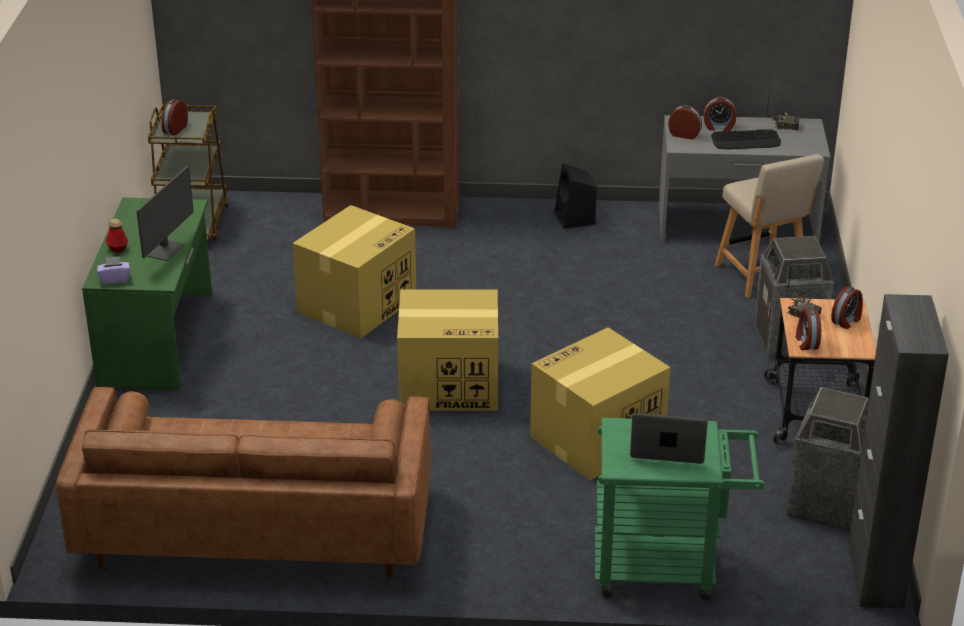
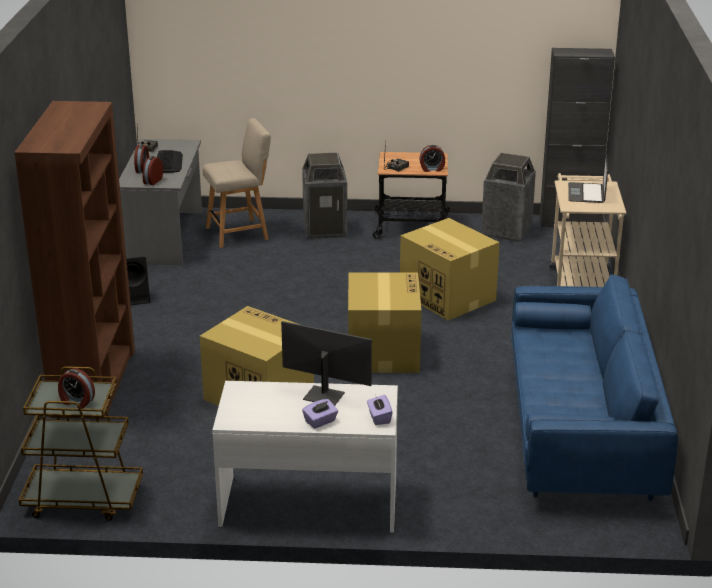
camera: 90 degrees left, 5 degrees down
brown sofa [56,387,431,578] -> blue sofa [511,274,678,501]
green desk [82,197,212,390] -> white desk [212,381,398,532]
bottle [106,219,128,253] -> purple tissue box [302,399,338,429]
green cart [595,418,765,601] -> beige cart [550,173,626,287]
alarm clock [831,286,863,329] -> none

